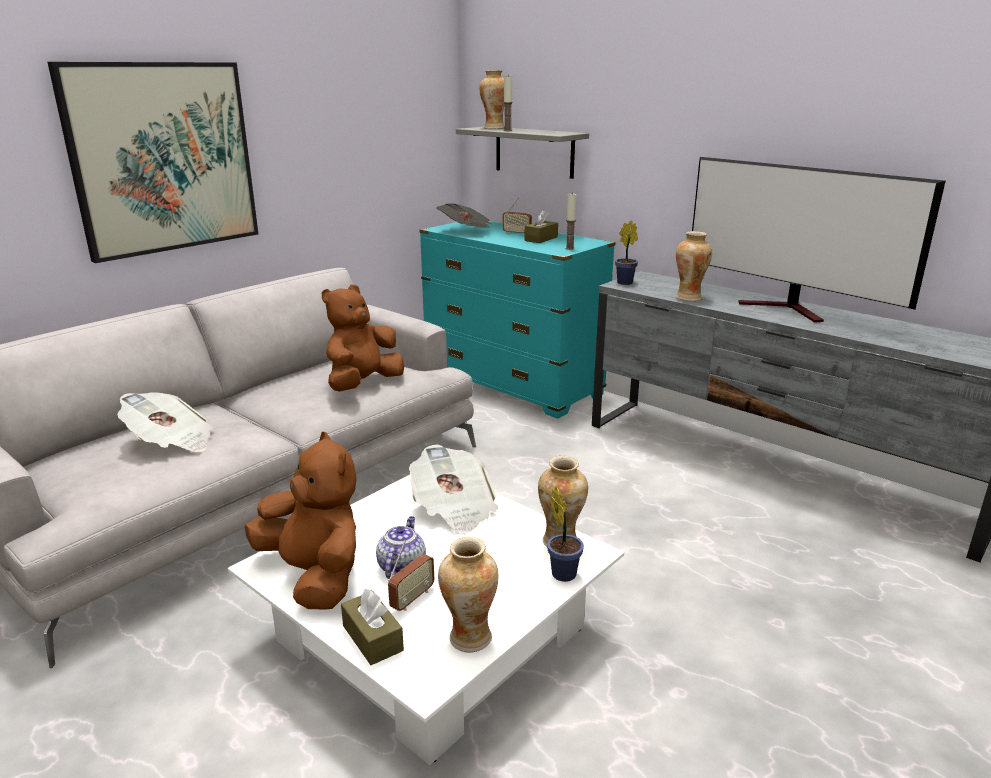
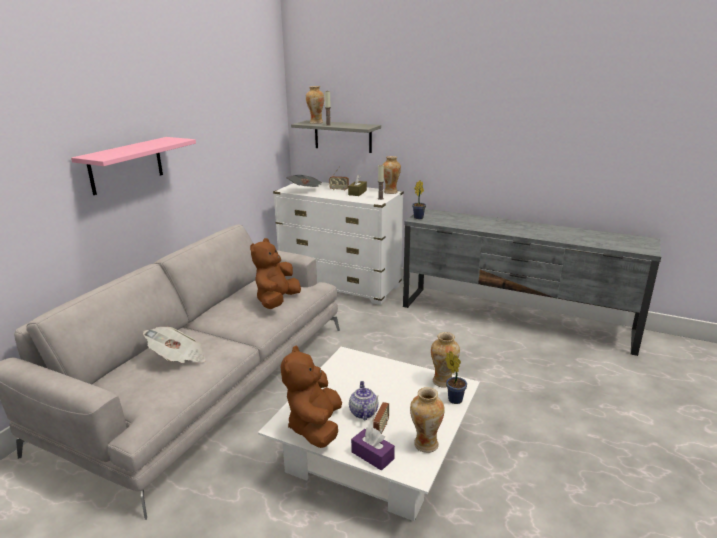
camera: 15 degrees left, 0 degrees up
picture [48,62,258,263] -> pink shelf [71,137,196,195]
brown plush toy [245,432,356,609] -> brown plush toy turned 120 degrees counterclockwise [280,345,342,448]
brown tissue box [341,589,404,665] -> purple tissue box [351,428,395,471]
newspaper [409,445,498,535] -> none
turquoise dresser [419,221,616,419] -> white dresser [273,182,404,305]
vase [676,231,712,301] -> vase moved to [383,156,401,194]
television [692,157,946,323] -> none

